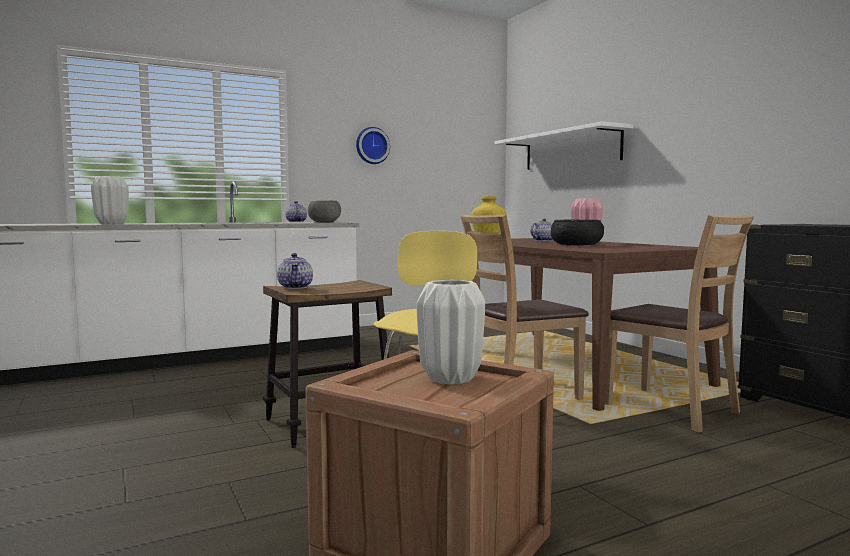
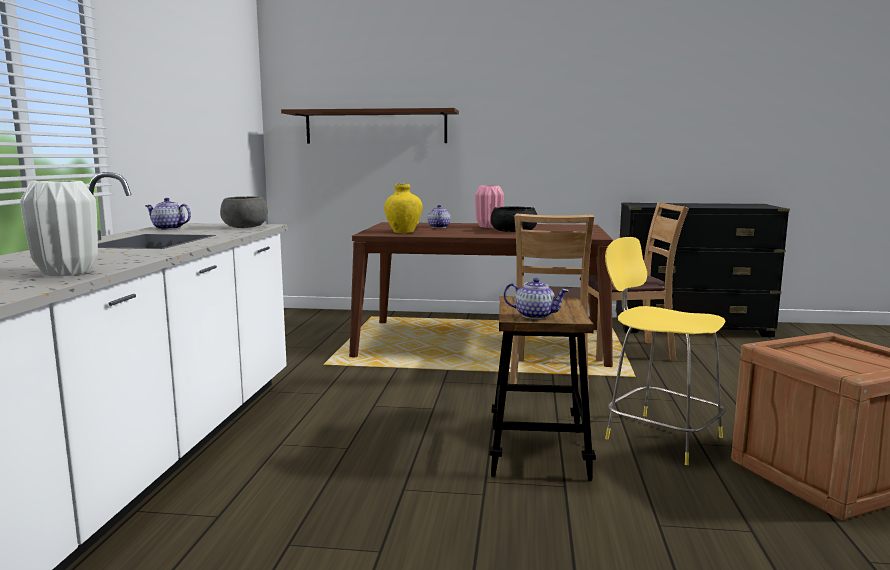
camera: 55 degrees left, 5 degrees up
wall clock [356,127,390,164] -> none
white vase [417,280,485,385] -> none
white shelf [494,122,634,170] -> brown shelf [281,108,459,144]

